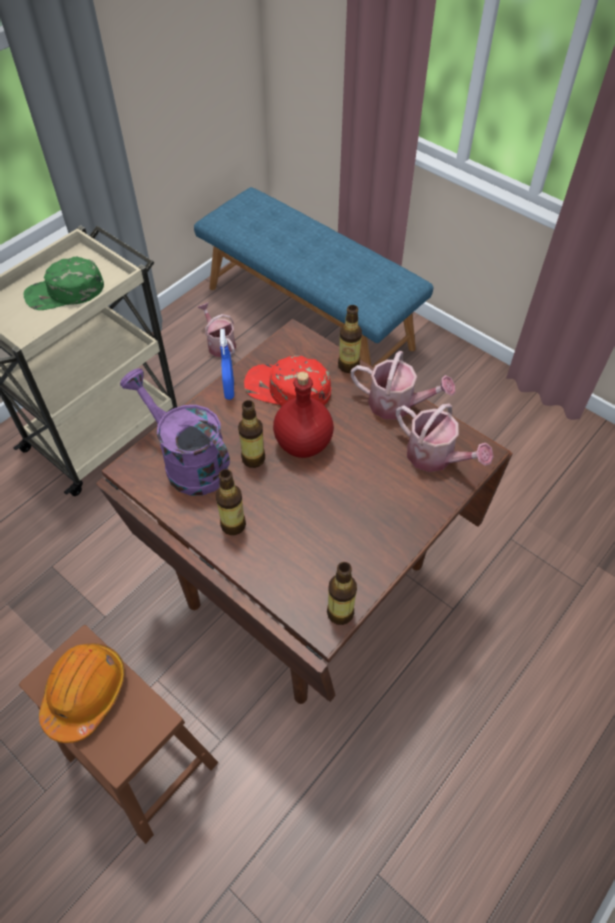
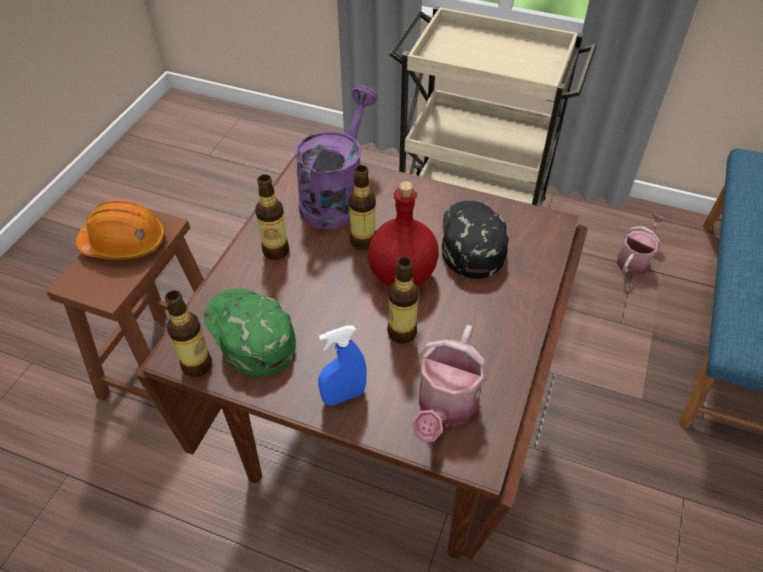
camera: 70 degrees right, 5 degrees down
green cap [24,256,104,310] -> green cap moved to [203,288,296,377]
blue spray bottle [220,329,234,400] -> blue spray bottle moved to [318,325,367,406]
red cap [244,356,331,406] -> black cap [442,201,509,279]
bottle [338,305,362,373] -> bottle moved to [387,257,419,344]
watering can [351,351,455,420] -> none

